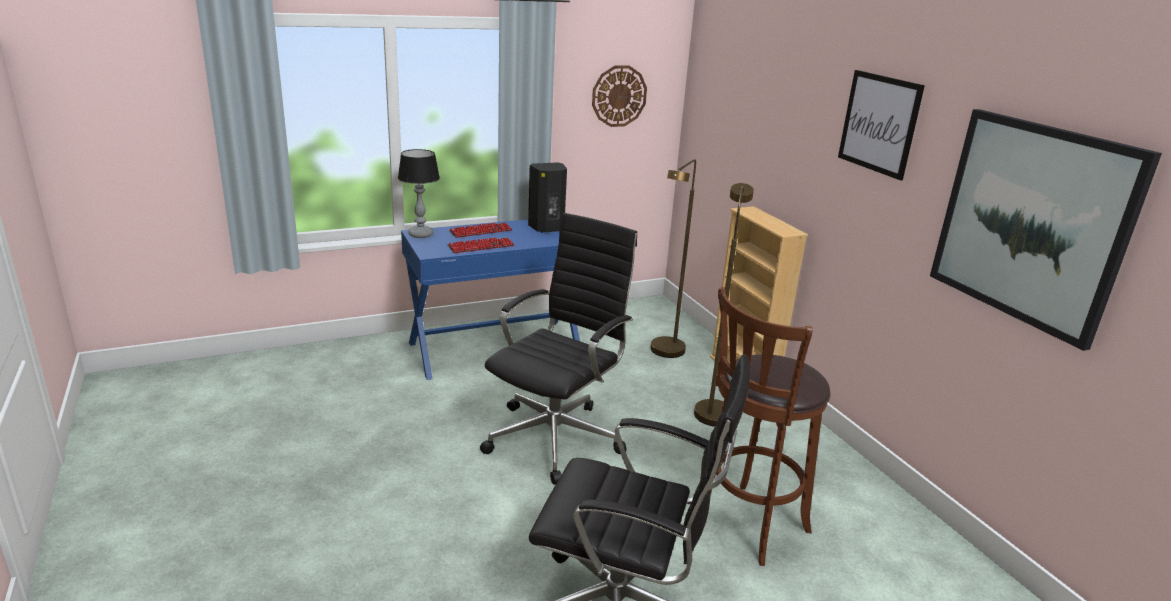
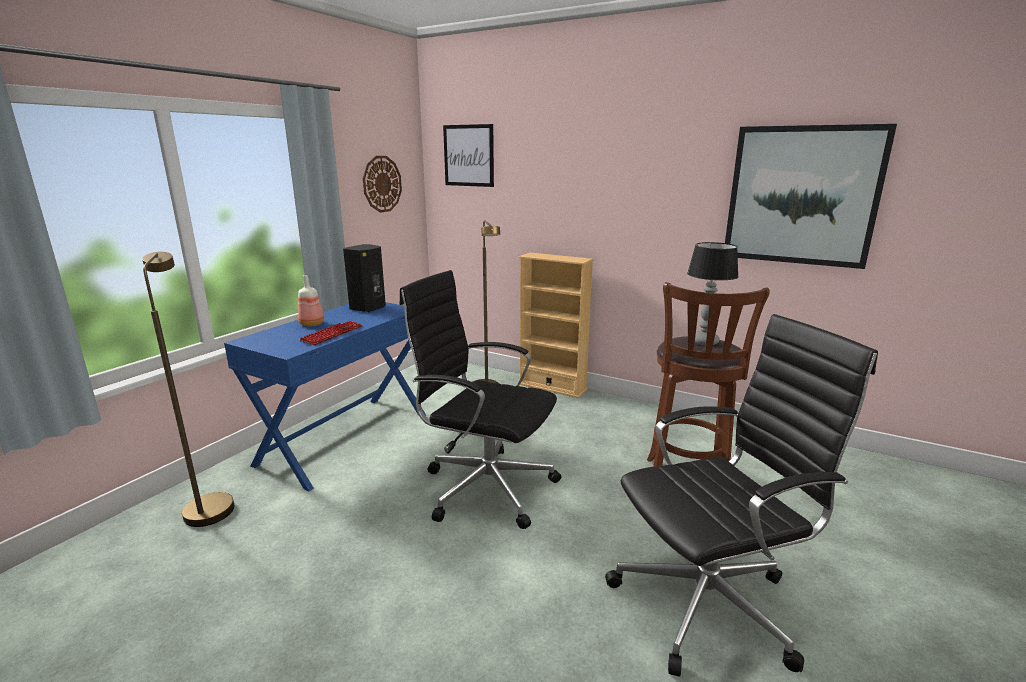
camera: 35 degrees left, 5 degrees down
table lamp [398,149,440,238] -> table lamp moved to [687,242,739,345]
keyboard [449,223,512,238] -> bottle [298,275,324,326]
black office chair [480,213,637,485] -> black office chair turned 60 degrees counterclockwise [399,270,561,529]
brown floor lamp [694,183,754,427] -> brown floor lamp moved to [142,252,234,527]
picture [838,70,925,181] -> picture moved to [443,124,494,187]

